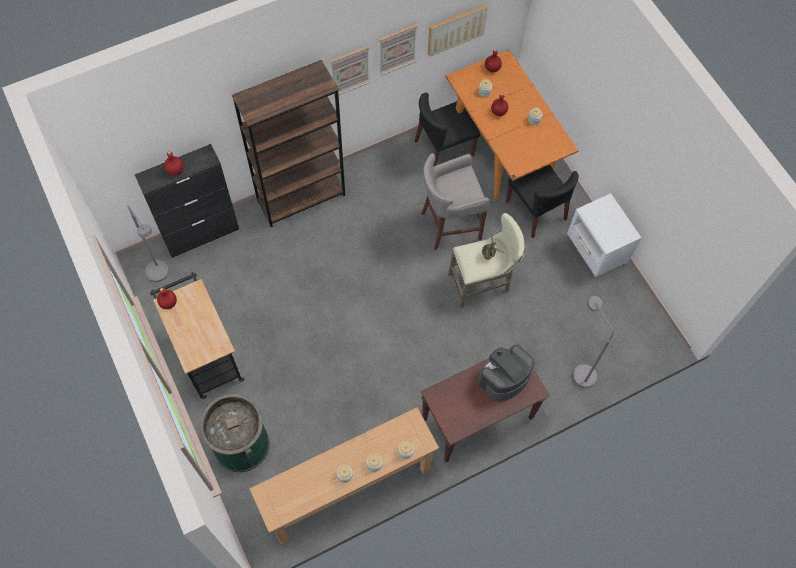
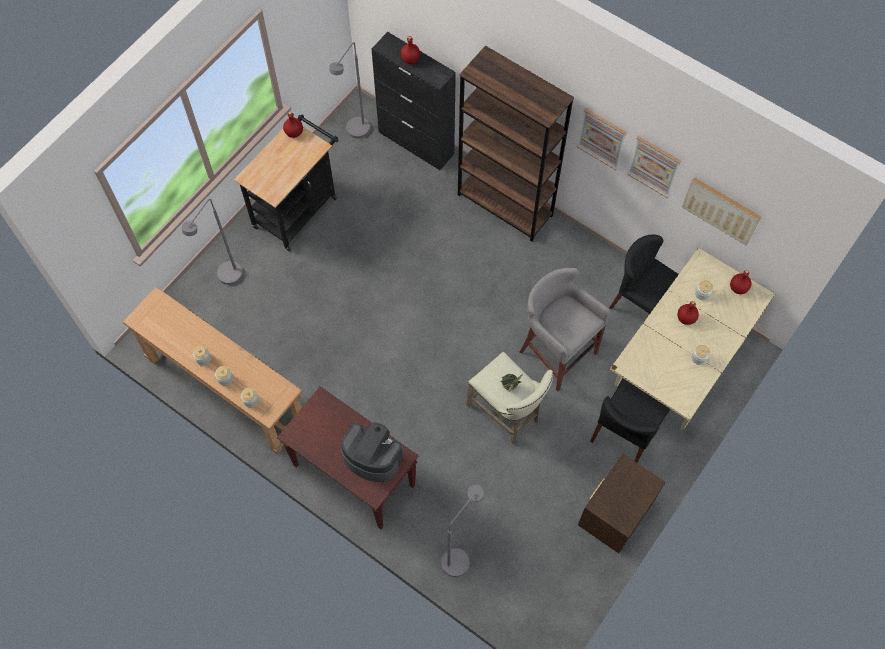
camera: 65 degrees right, 0 degrees up
green trash can [200,394,270,472] -> grey floor lamp [182,199,243,285]
orange dining table [446,50,579,200] -> beige dining table [610,248,775,430]
white nightstand [567,193,641,277] -> brown nightstand [578,454,666,553]

